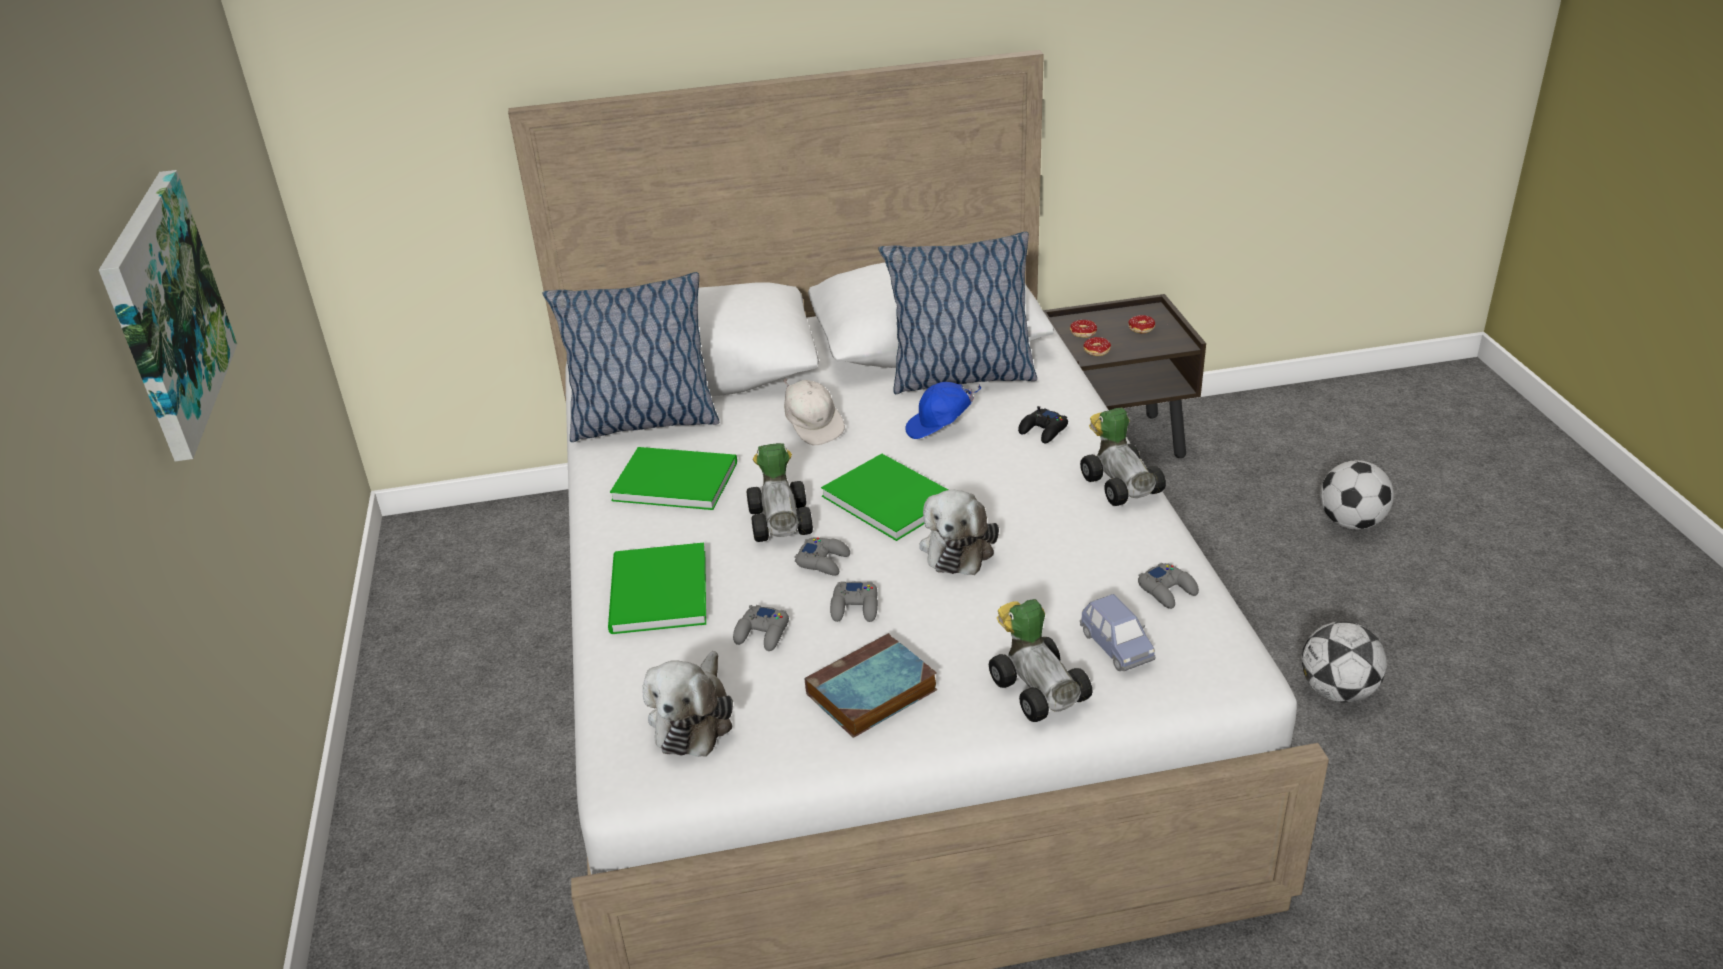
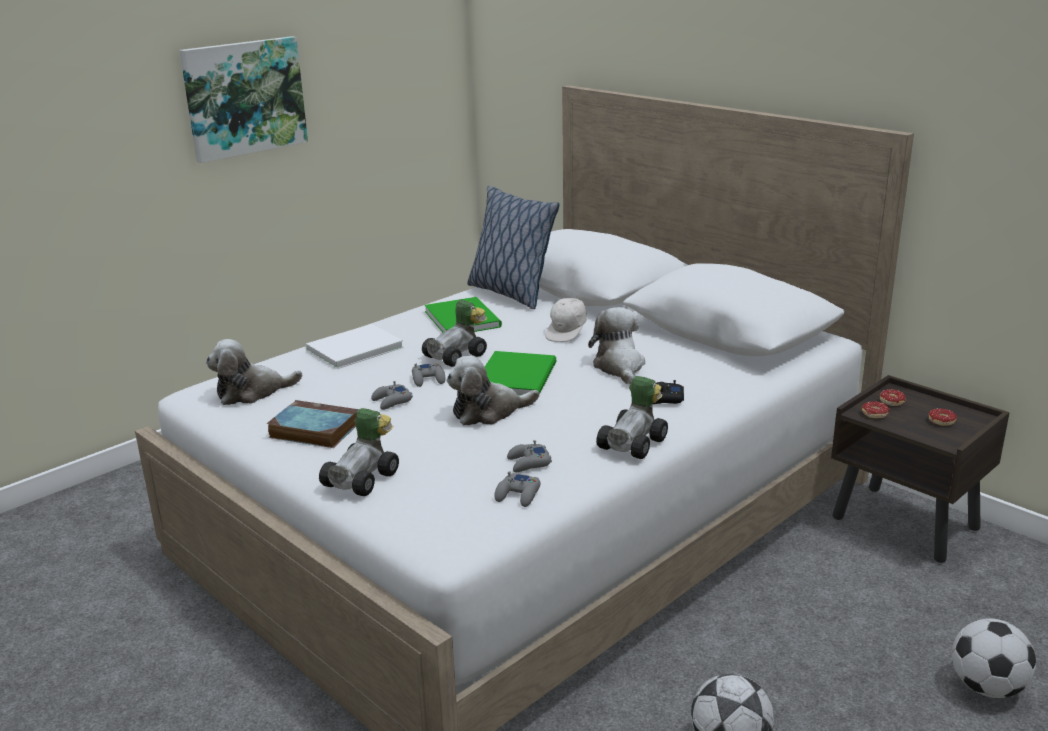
camera: 55 degrees right, 10 degrees down
green book [608,542,706,634] -> white book [305,324,403,369]
grey game controller [733,605,789,651] -> grey game controller moved to [507,440,552,472]
pillow [878,232,1037,394] -> none
blue cap [905,382,981,439] -> plush toy [588,307,645,384]
blue toy car [1080,594,1156,671] -> none

